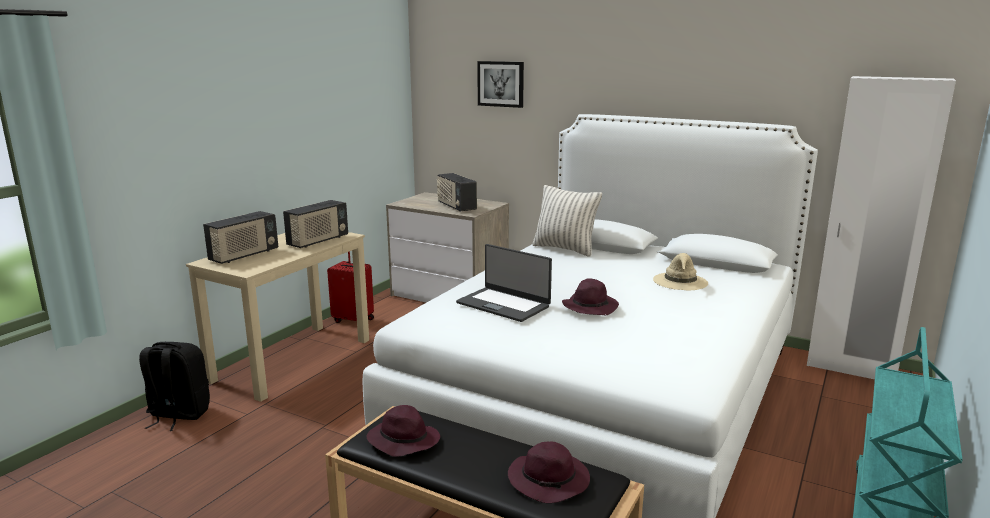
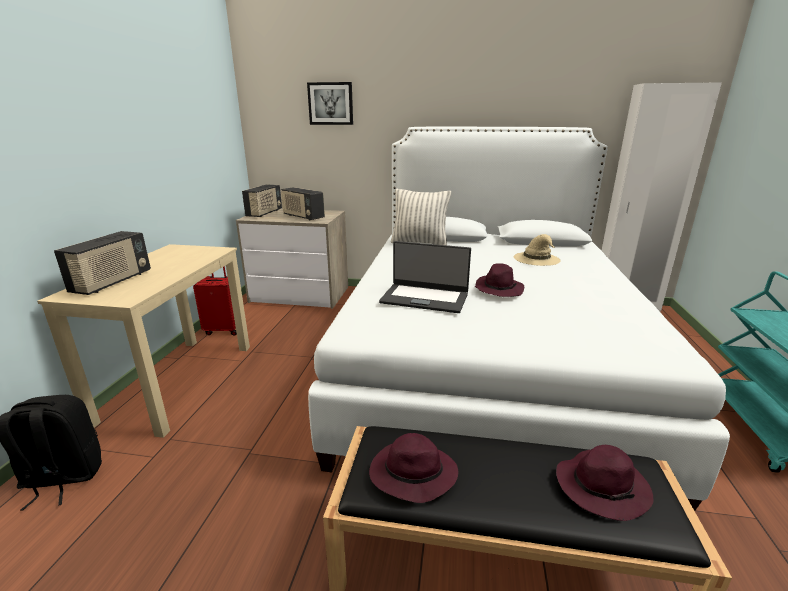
camera: 20 degrees left, 5 degrees up
radio [283,200,348,248] -> radio moved to [242,184,282,217]

